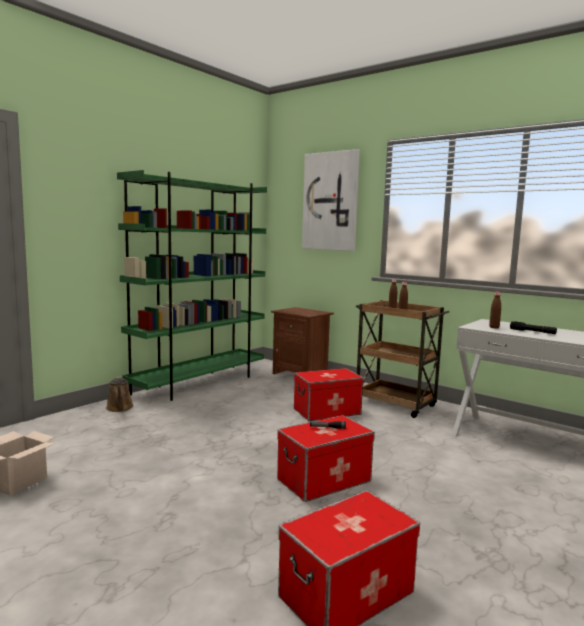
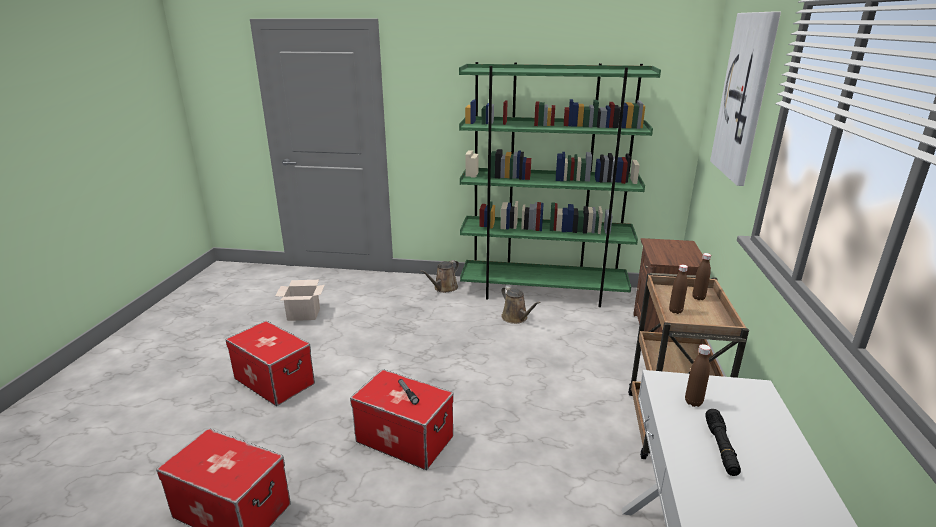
camera: 60 degrees right, 15 degrees up
storage box [294,368,364,421] -> storage box moved to [225,321,315,406]
none -> brown watering can [501,286,541,324]

